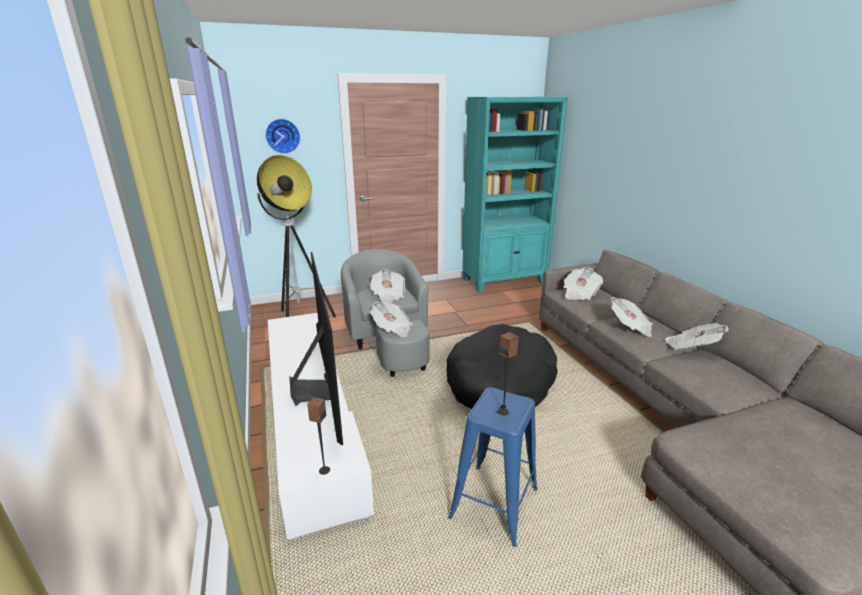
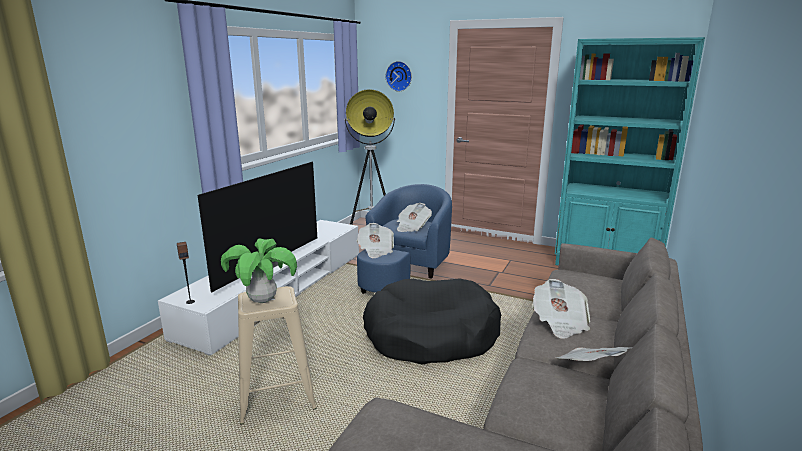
camera: 45 degrees right, 5 degrees down
grey armchair [341,249,430,377] -> blue armchair [357,184,452,294]
blue stool [448,387,538,547] -> beige stool [238,286,317,424]
speaker [498,332,519,416] -> potted plant [221,238,297,303]
newspaper [563,267,603,300] -> none

